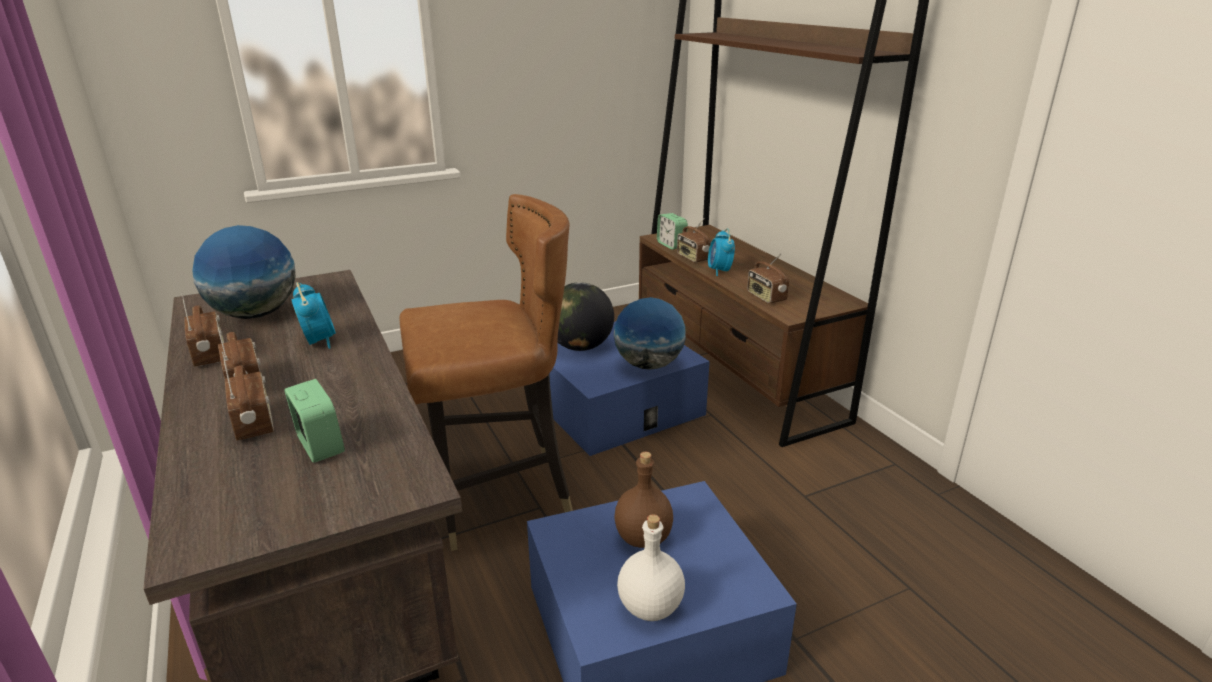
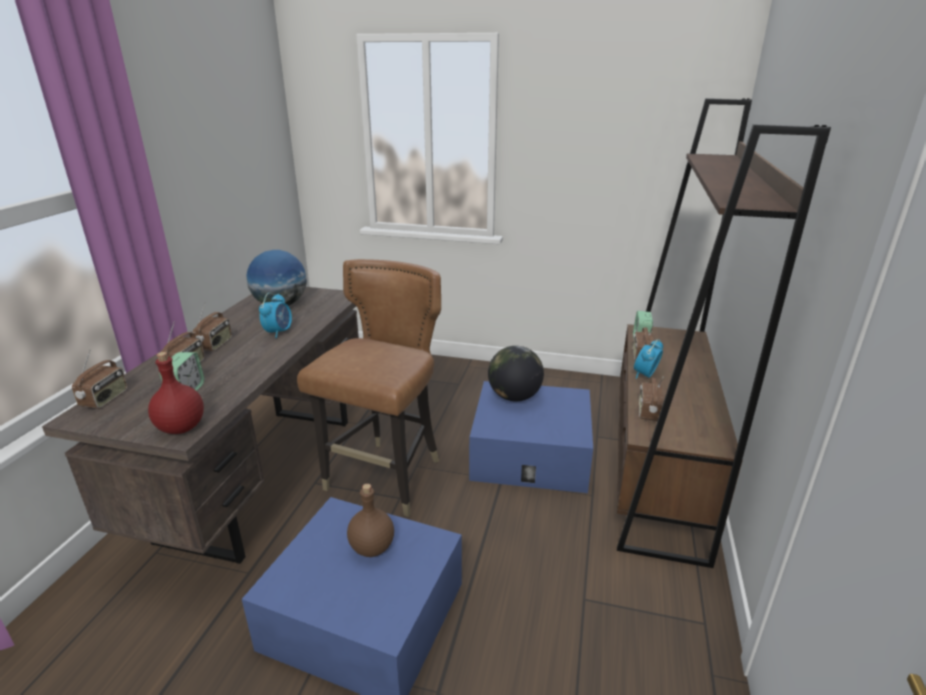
camera: 40 degrees right, 0 degrees up
radio [181,292,224,367] -> radio moved to [72,350,128,409]
brown chair [400,194,573,551] -> brown chair turned 90 degrees counterclockwise [297,259,441,517]
globe [614,297,686,370] -> none
white bottle [617,514,685,621] -> none
none -> red bottle [148,352,204,434]

